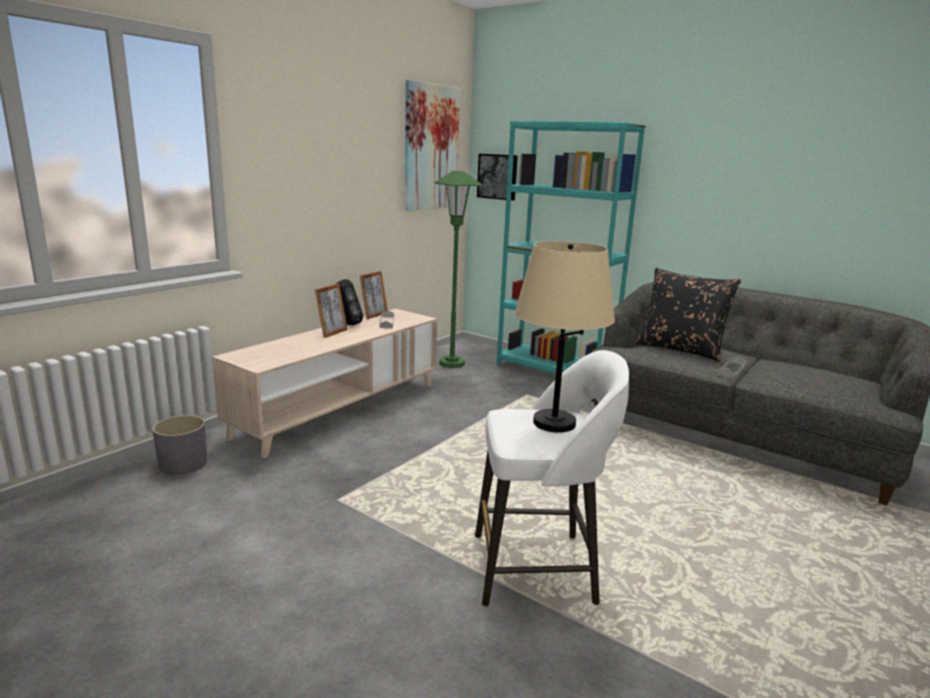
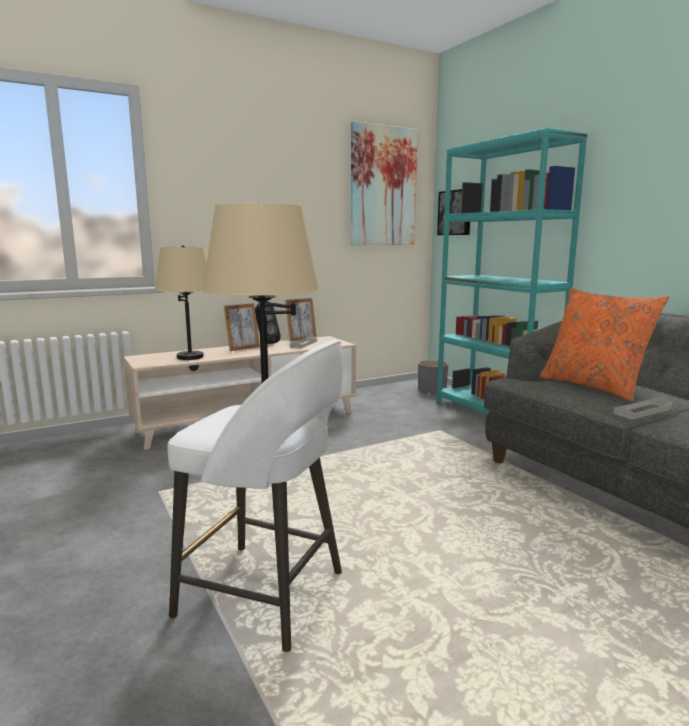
camera: 25 degrees right, 5 degrees down
grey planter [152,415,208,475] -> grey planter moved to [418,360,448,393]
green floor lamp [434,171,483,368] -> none
black pillow [635,268,741,362] -> orange pillow [540,288,669,401]
none -> beige table lamp [155,245,208,360]

